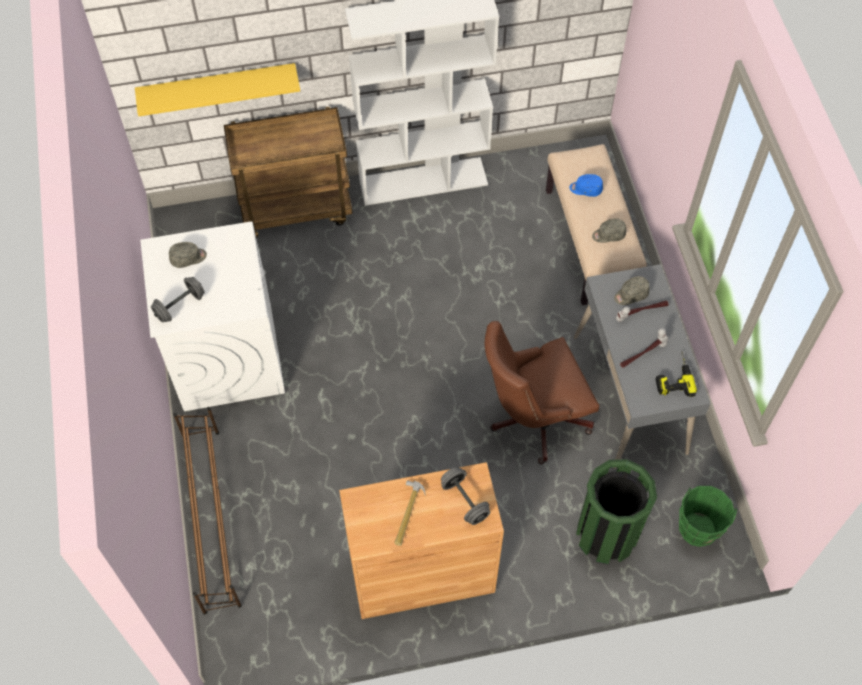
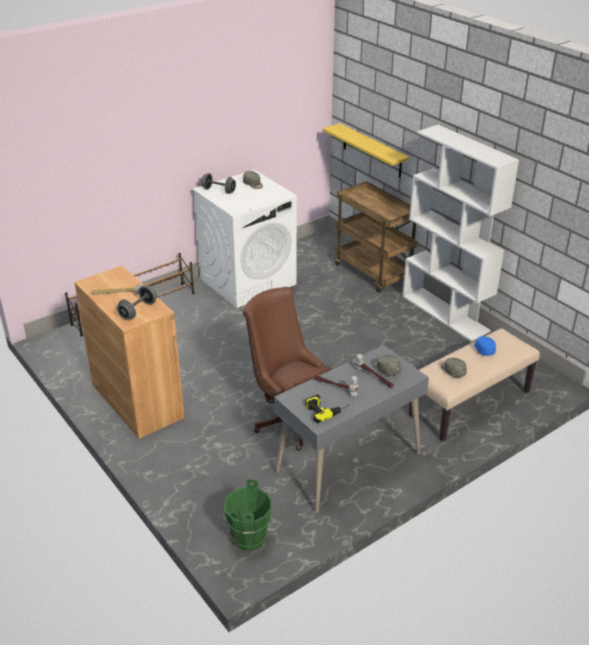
camera: 65 degrees right, 25 degrees down
green trash can [576,459,657,564] -> none

